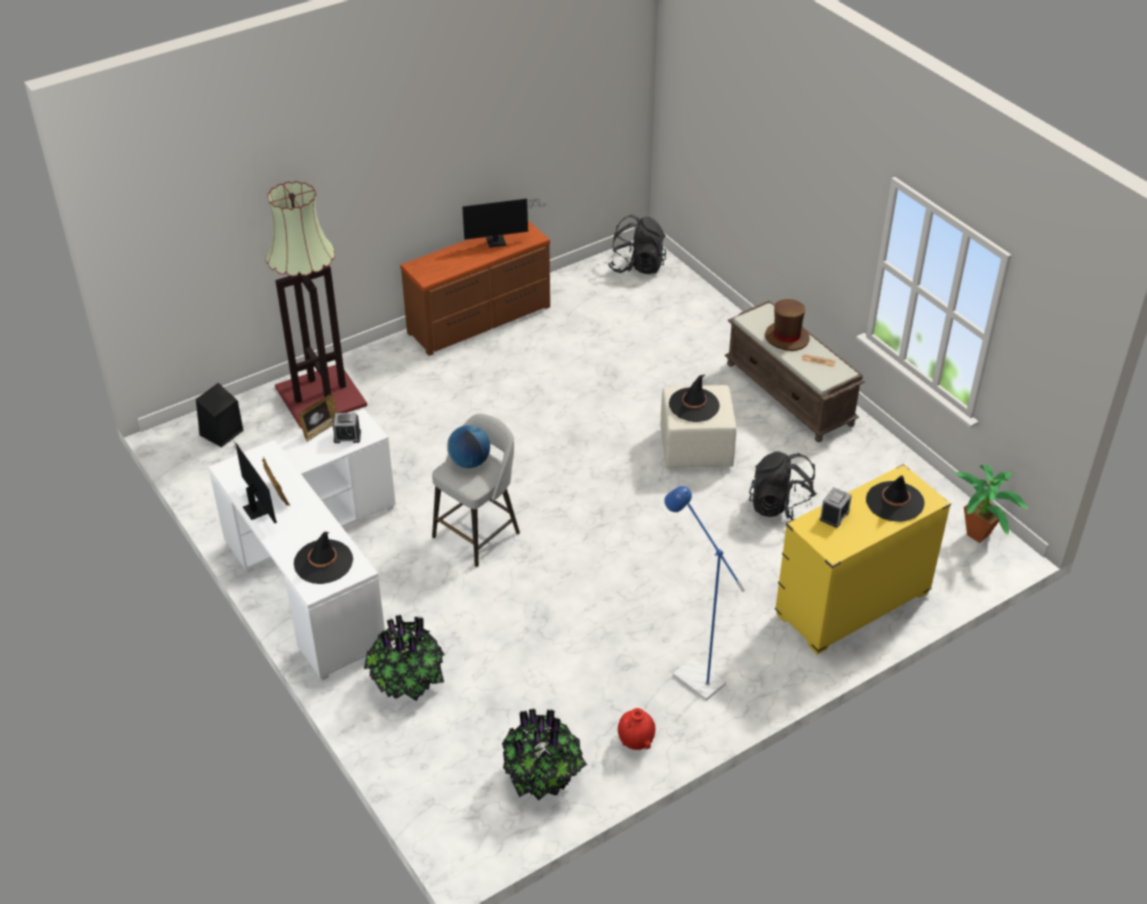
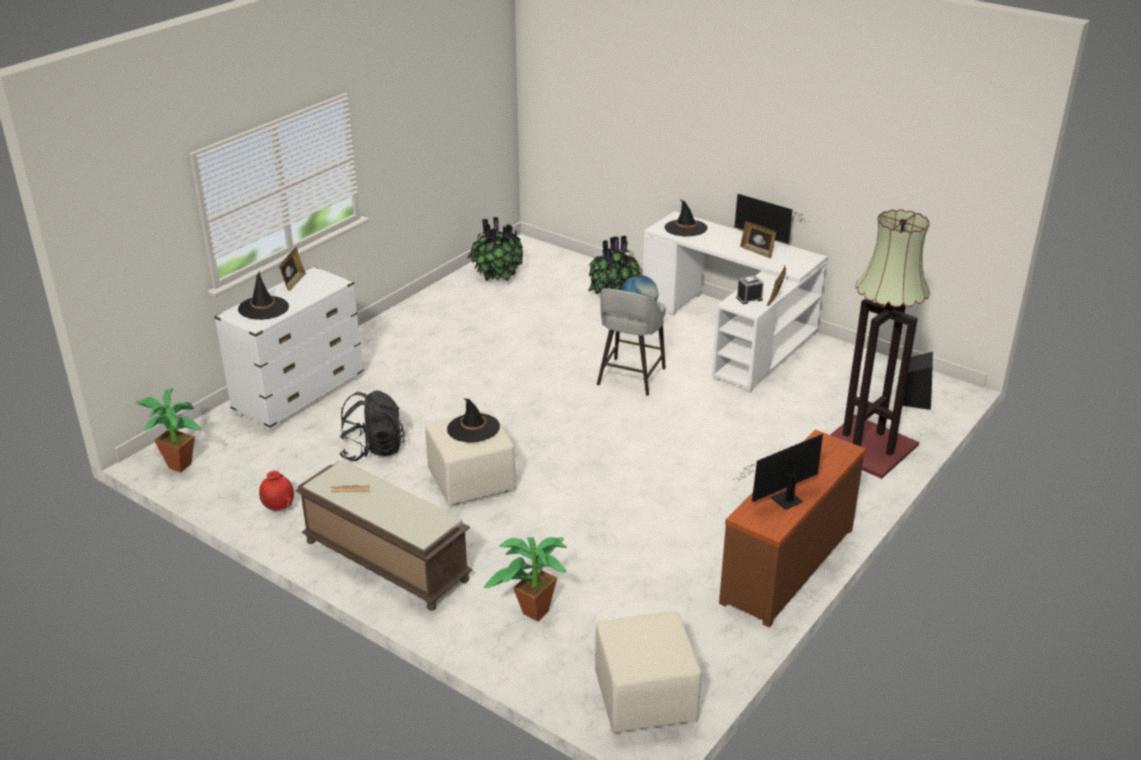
camera: 160 degrees right, 10 degrees down
black backpack [608,214,666,274] -> beige ottoman [595,612,701,733]
red vase [618,708,655,750] -> red vase moved to [259,471,294,511]
blue floor lamp [664,486,745,701] -> none
brown hat [765,299,810,351] -> none
yellow dresser [775,464,951,655] -> white dresser [214,266,364,432]
alarm clock [820,487,852,528] -> none
none -> picture frame [279,248,306,291]
none -> potted plant [484,537,567,621]

